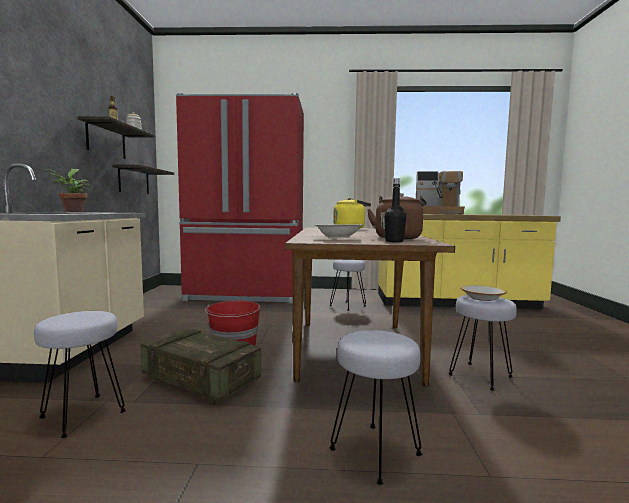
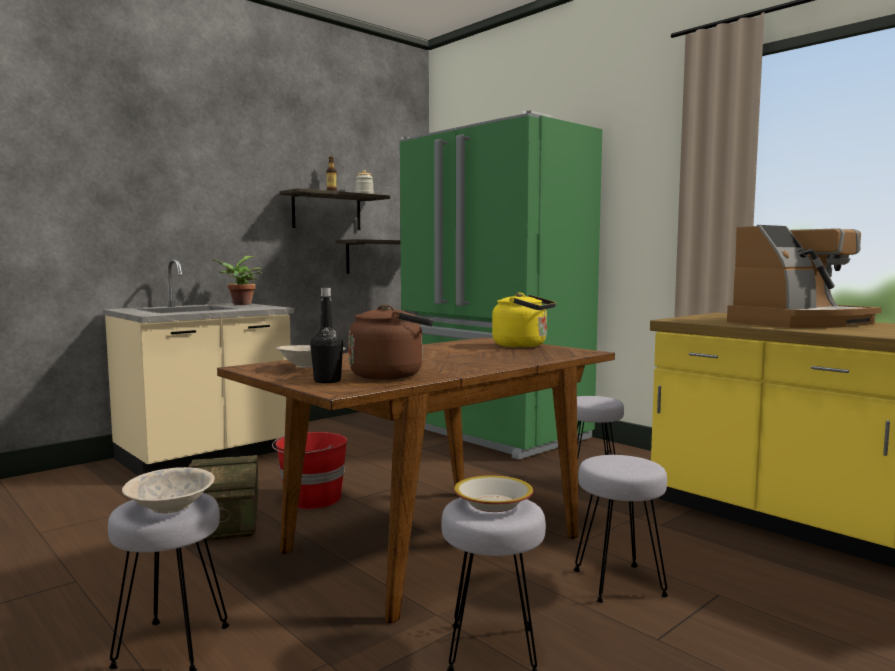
camera: 45 degrees right, 0 degrees up
grey stool [34,311,126,438] -> grey stool moved to [574,455,668,603]
red fridge [176,93,304,303] -> green fridge [399,111,602,460]
coffee machine [416,171,465,215] -> coffee machine turned 90 degrees counterclockwise [727,225,882,328]
none -> beige bowl [122,467,215,514]

